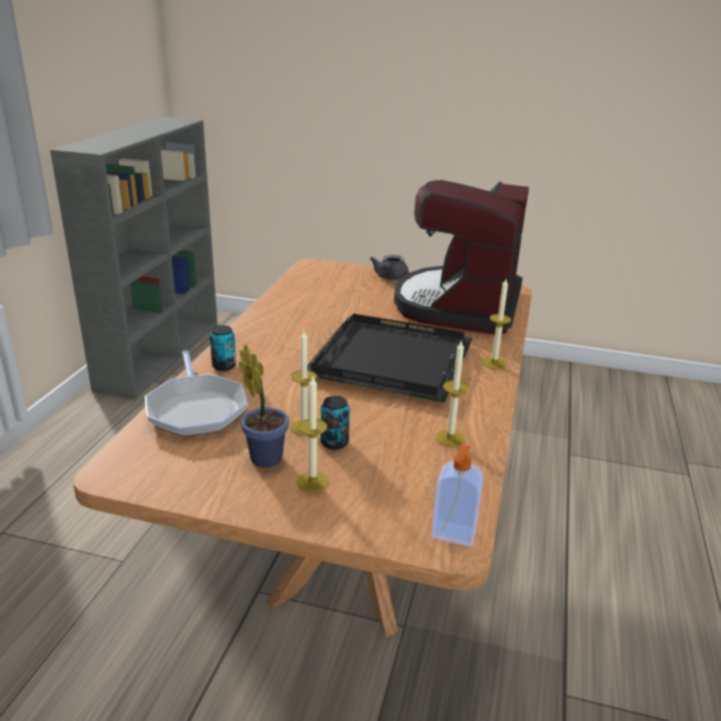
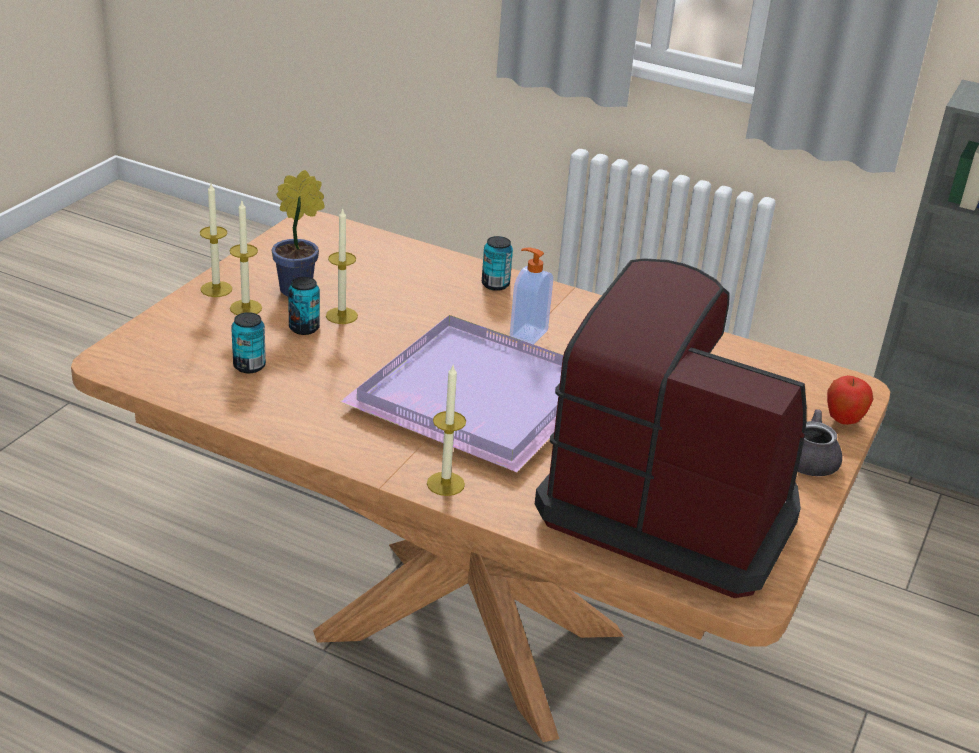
camera: 100 degrees right, 5 degrees up
frying pan [145,350,248,437] -> none
black tray [307,314,473,403] -> purple tray [340,315,563,472]
soap dispenser [431,444,483,546] -> soap dispenser moved to [510,247,553,345]
candle [436,341,469,447] -> candle moved to [200,184,232,297]
none -> can [231,312,266,373]
none -> apple [827,375,873,425]

